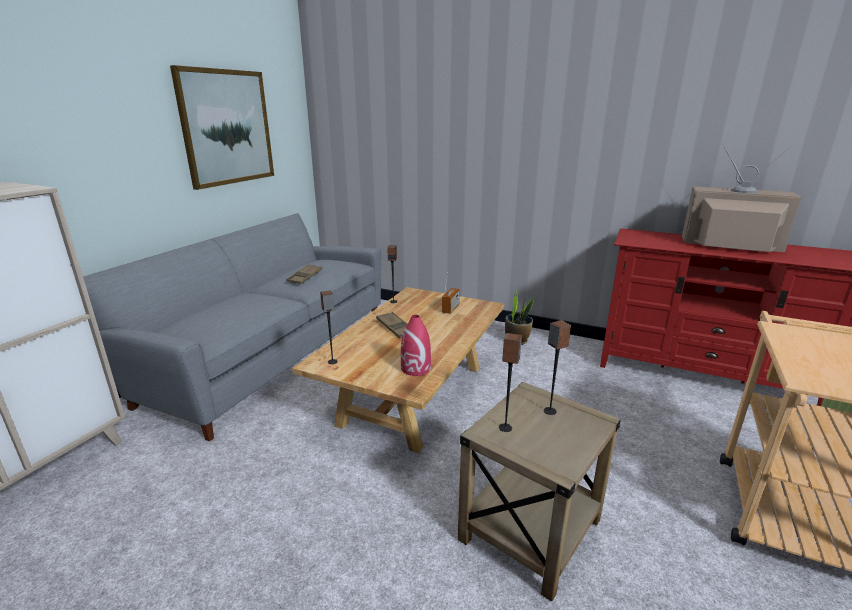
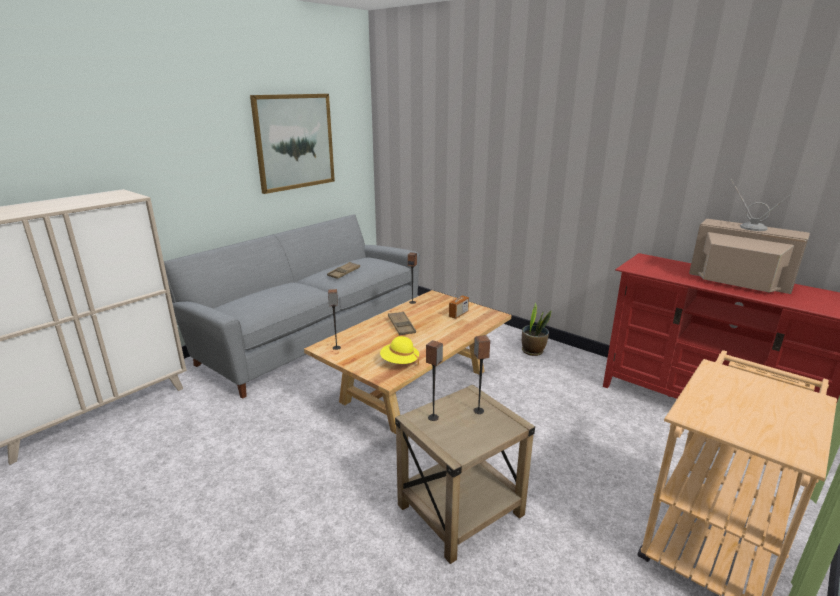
camera: 15 degrees right, 0 degrees up
red vase [401,315,431,376] -> yellow hat [380,336,419,365]

